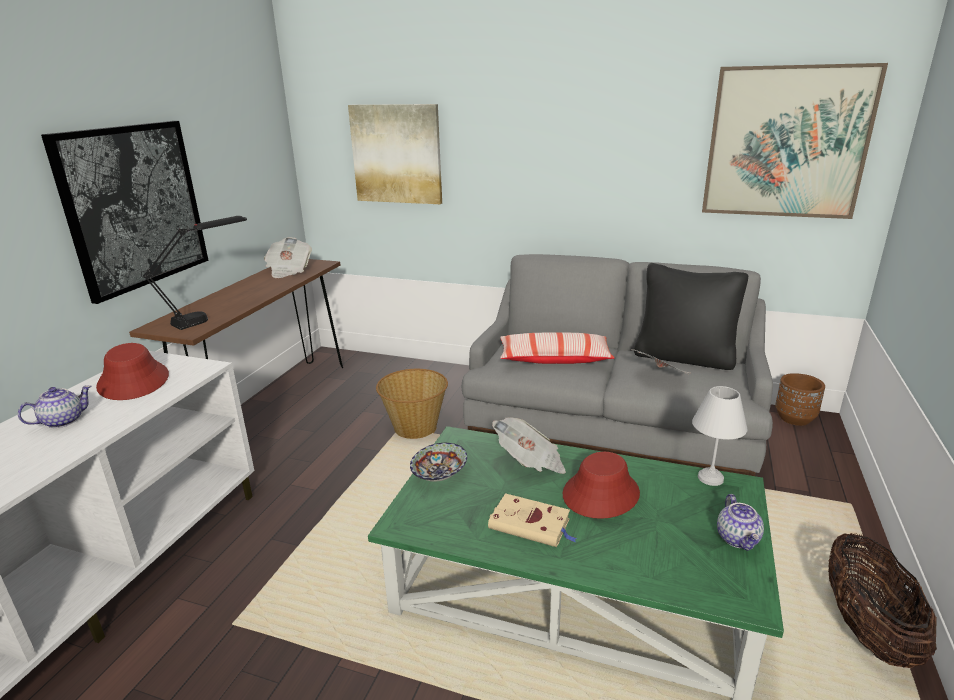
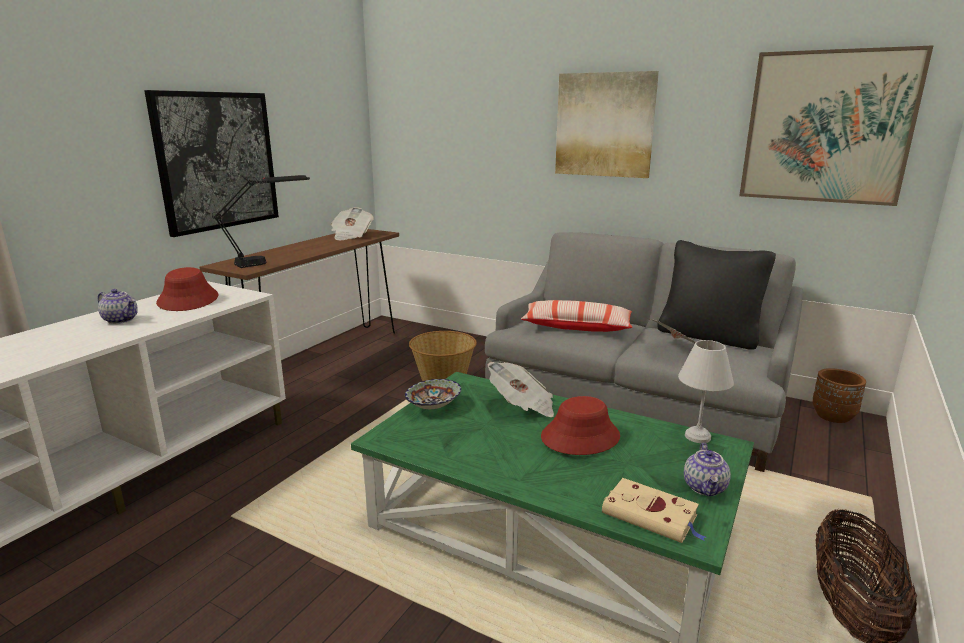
camera: 10 degrees right, 5 degrees down
teapot [18,385,91,428] -> teapot turned 60 degrees clockwise [98,289,138,324]
picture [348,104,442,204] -> picture moved to [555,71,659,178]
beige book [488,493,577,547] -> beige book moved to [602,478,706,543]

